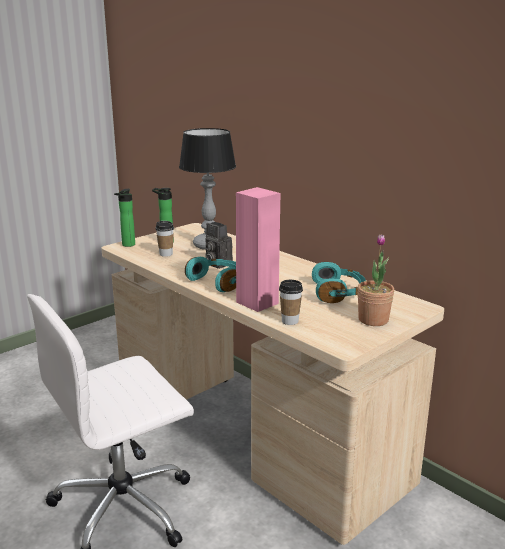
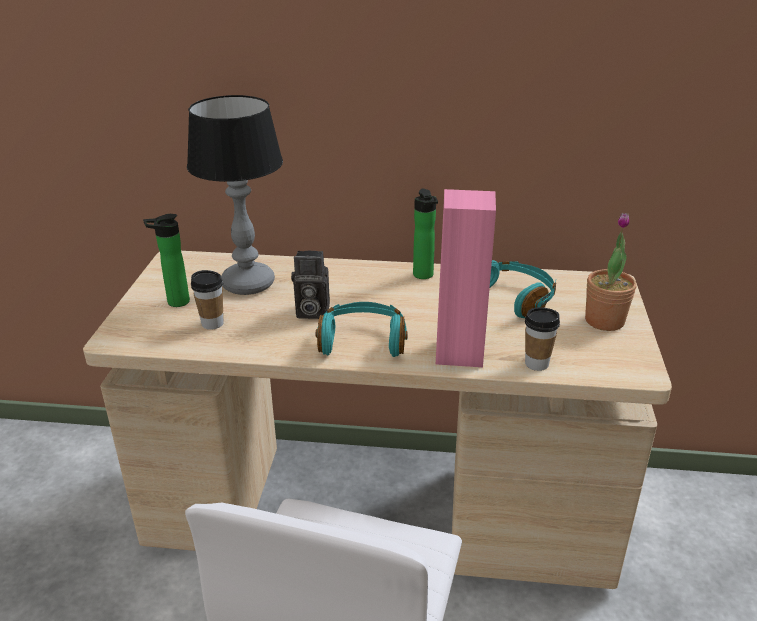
camera: 40 degrees left, 10 degrees up
bottle [114,189,135,247] -> bottle moved to [413,189,438,279]

